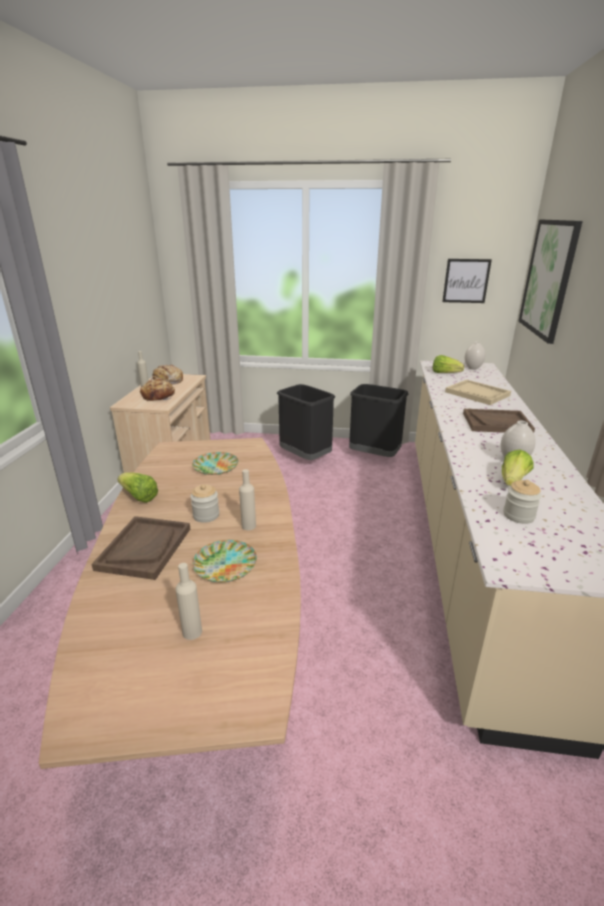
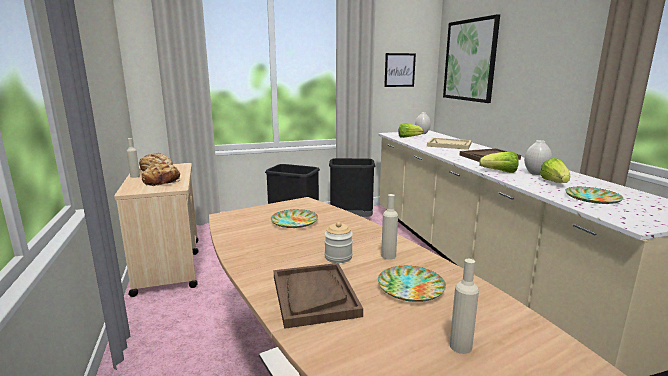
camera: 25 degrees left, 10 degrees down
lettuce [117,472,158,503] -> lettuce moved to [479,151,519,173]
jar [503,480,541,524] -> plate [565,187,623,204]

